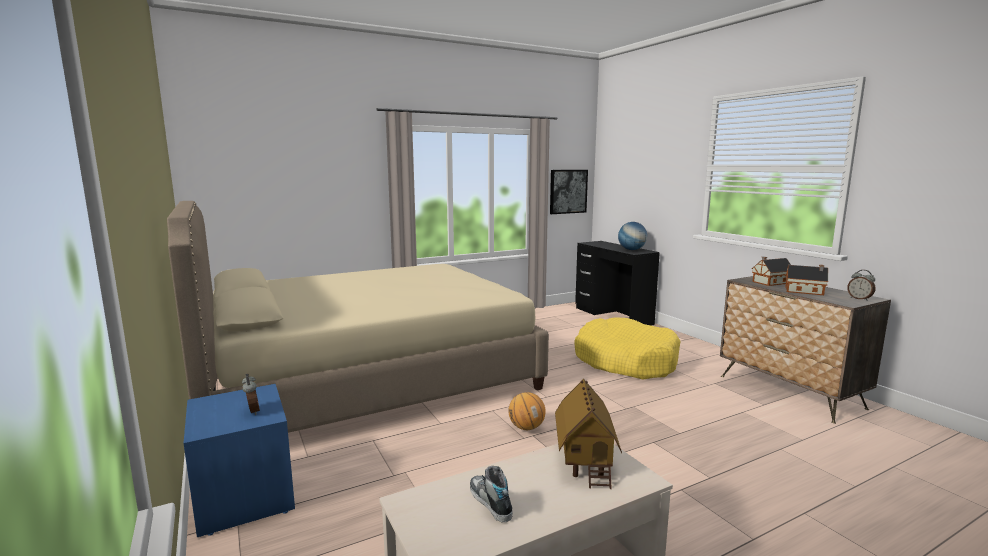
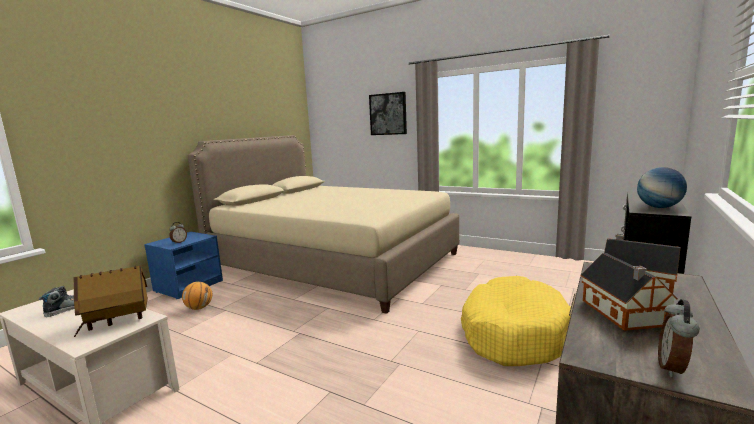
camera: 60 degrees right, 0 degrees up
basketball [508,392,546,430] -> basketball moved to [182,282,212,310]
picture [550,170,588,214] -> picture moved to [369,92,407,135]

